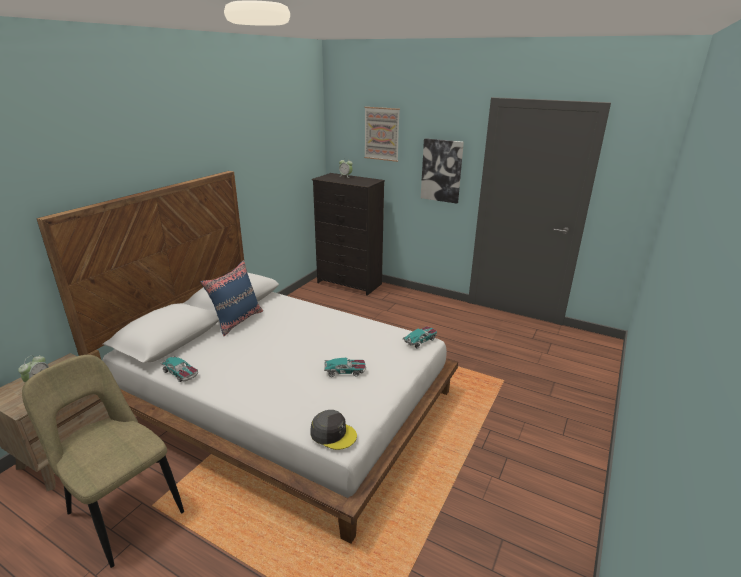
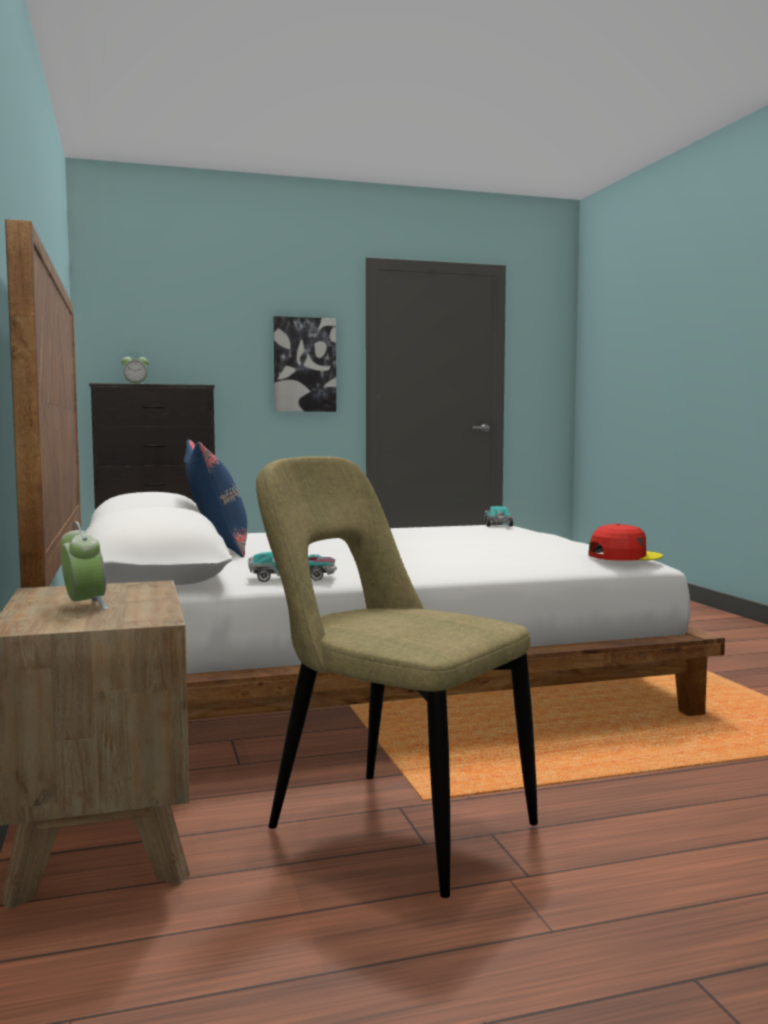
camera: 45 degrees left, 20 degrees down
beige chair [22,355,184,568] -> beige chair turned 45 degrees clockwise [256,456,538,898]
grey cap [310,410,357,450] -> red cap [588,524,663,561]
toy car [324,358,366,377] -> none
picture [364,107,400,162] -> none

